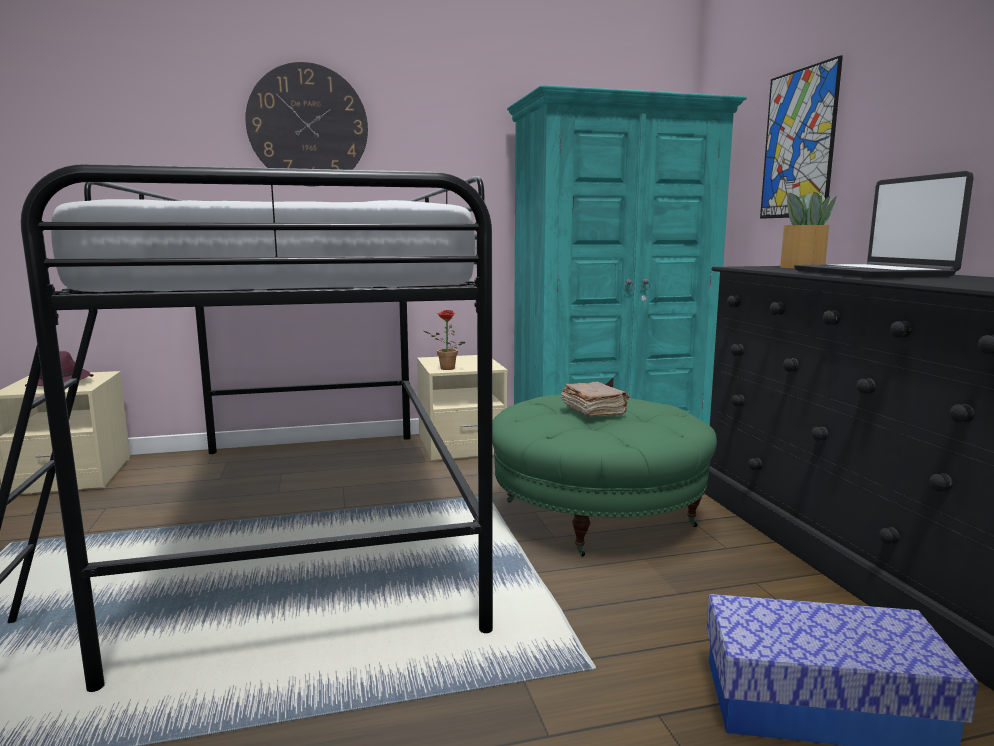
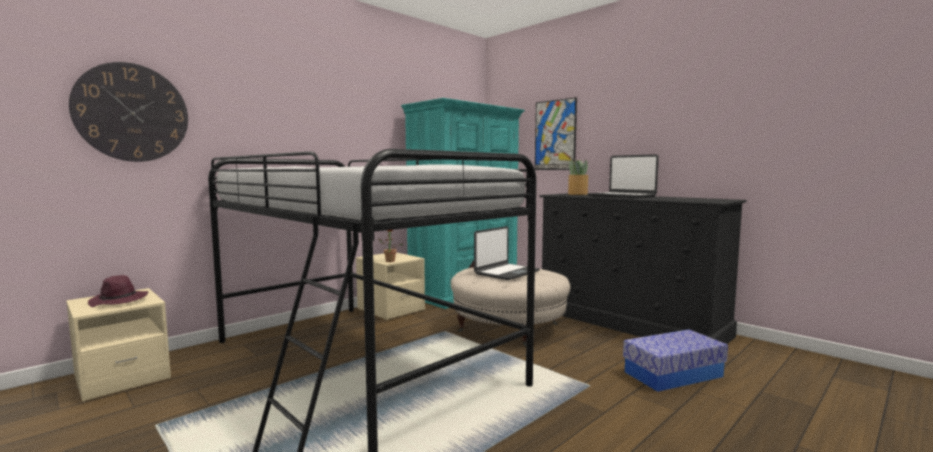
camera: 30 degrees left, 5 degrees down
wall clock [246,62,368,170] -> wall clock moved to [69,62,188,162]
green ottoman [492,395,717,557] -> beige ottoman [451,268,570,346]
brown book [561,382,630,417] -> laptop [474,226,540,280]

